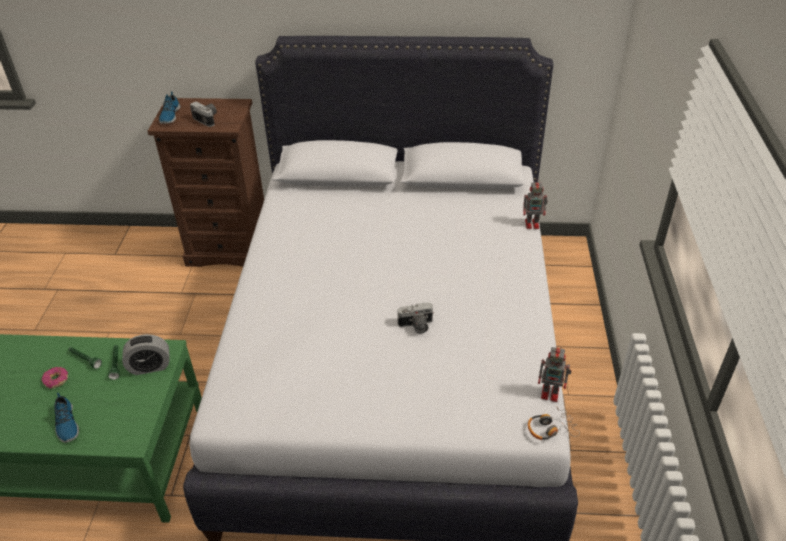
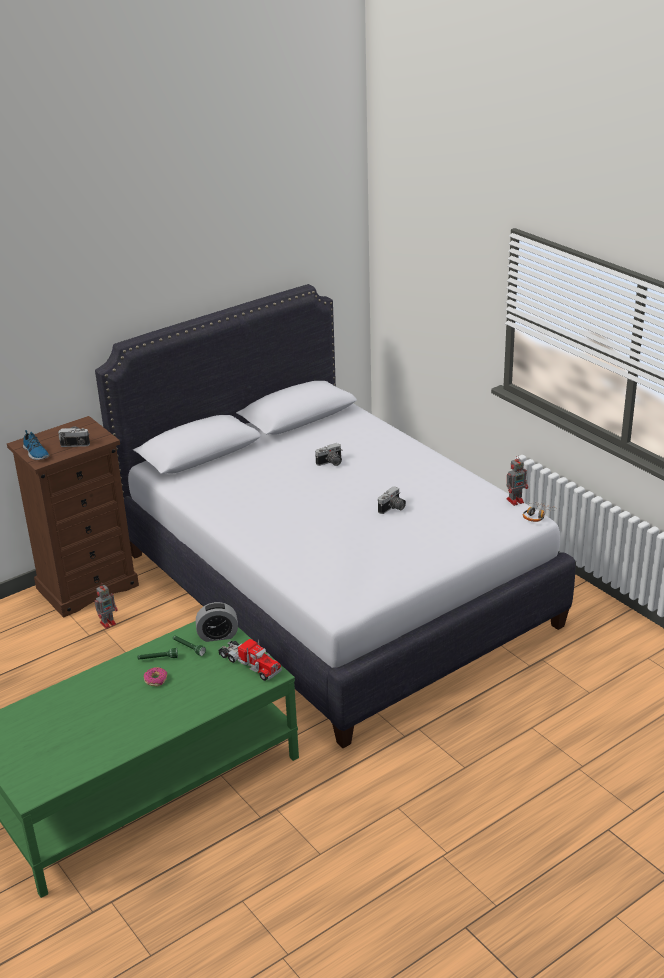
camera: 40 degrees left, 10 degrees down
shoe [54,393,79,443] -> none
alarm clock [122,334,170,375] -> alarm clock turned 45 degrees clockwise [196,602,238,642]
toy robot [523,179,548,229] -> toy robot moved to [94,584,118,629]
none -> toy truck [218,639,282,681]
none -> camera [315,443,342,466]

